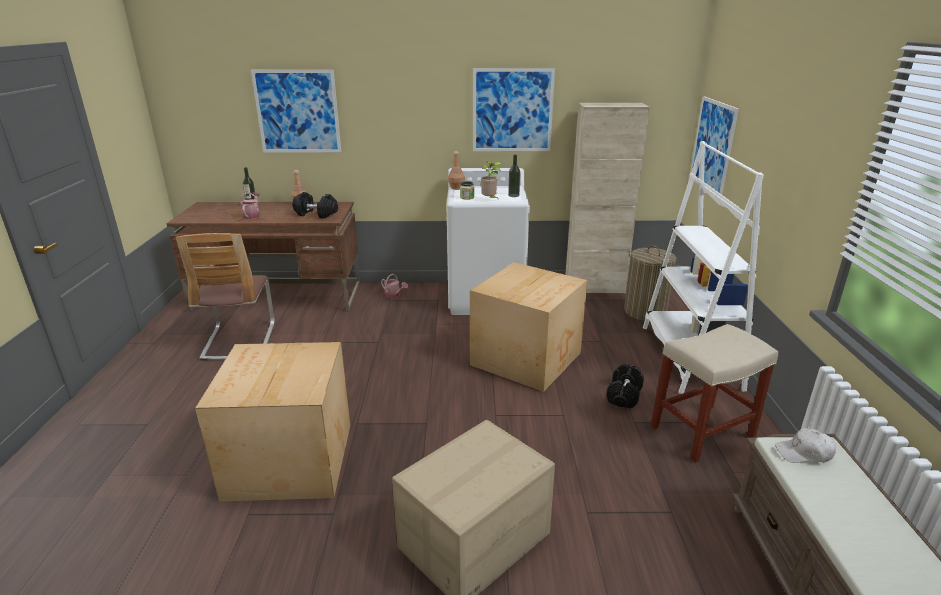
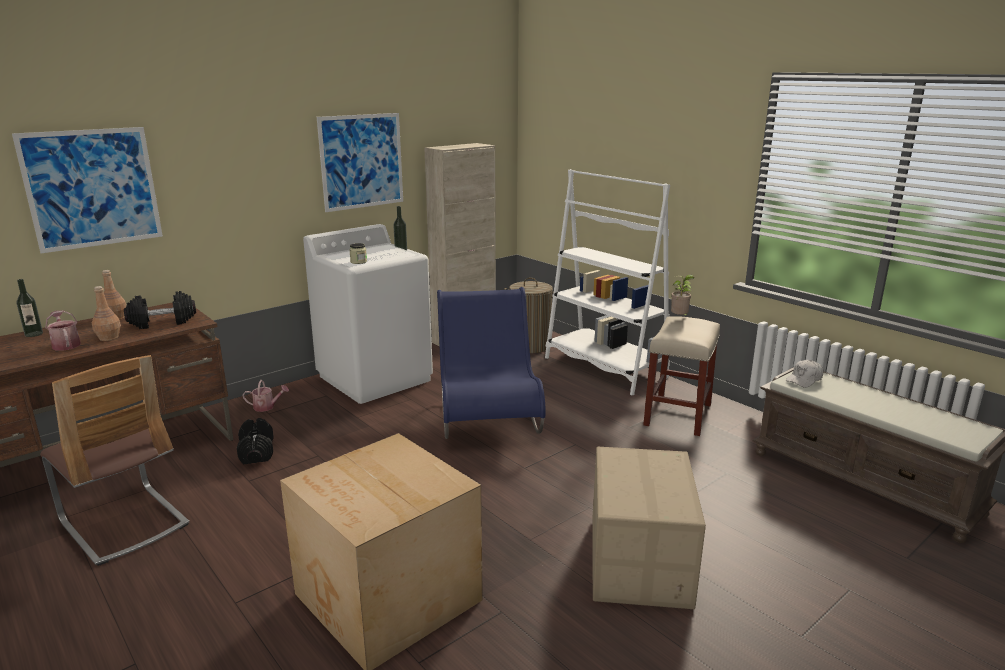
camera: 40 degrees left, 5 degrees down
brown bottle [448,151,465,190] -> brown bottle moved to [92,286,121,341]
cardboard box [470,262,588,392] -> blue chair [437,287,546,439]
potted plant [481,162,501,198] -> potted plant moved to [671,274,694,316]
black dumbbell [607,364,644,408] -> black dumbbell moved to [237,418,273,464]
picture [689,96,739,195] -> none

